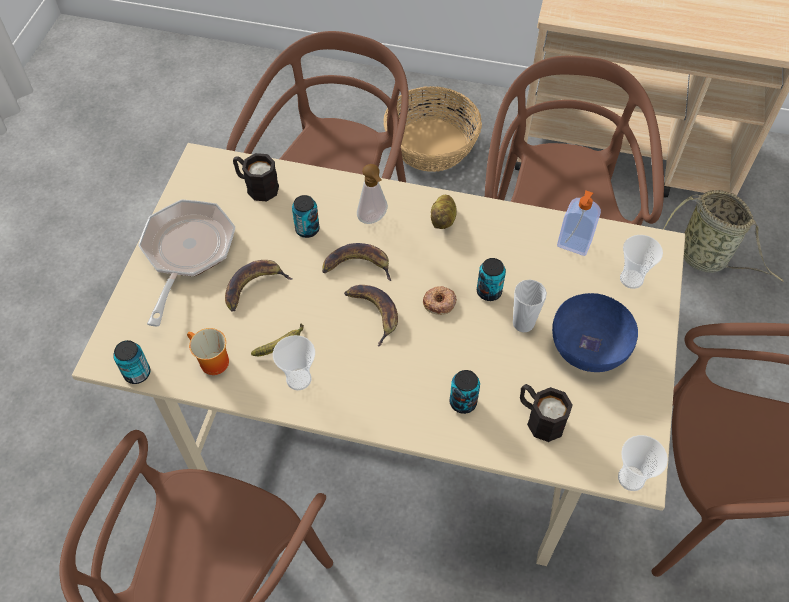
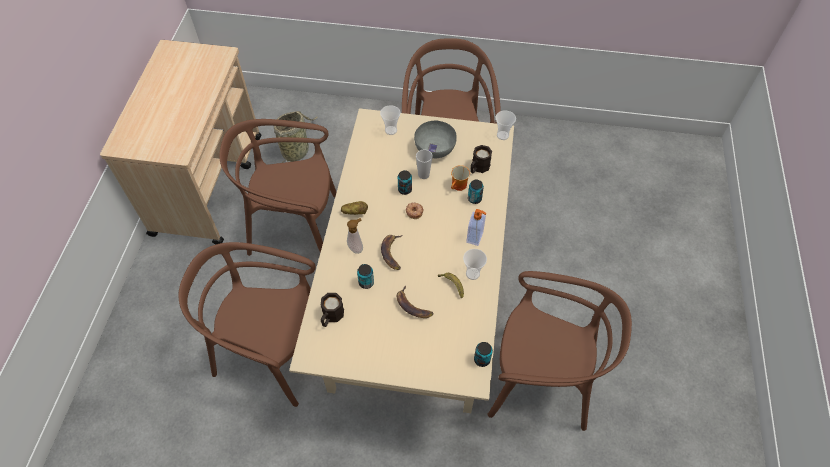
camera: 95 degrees left, 0 degrees up
frying pan [138,199,235,327] -> none
mug [187,328,229,375] -> mug moved to [451,165,470,191]
banana [344,285,398,347] -> none
basket [383,86,482,172] -> none
blue bowl [552,293,638,372] -> grey bowl [414,121,457,158]
soap dispenser [557,191,601,256] -> soap dispenser moved to [466,209,486,246]

